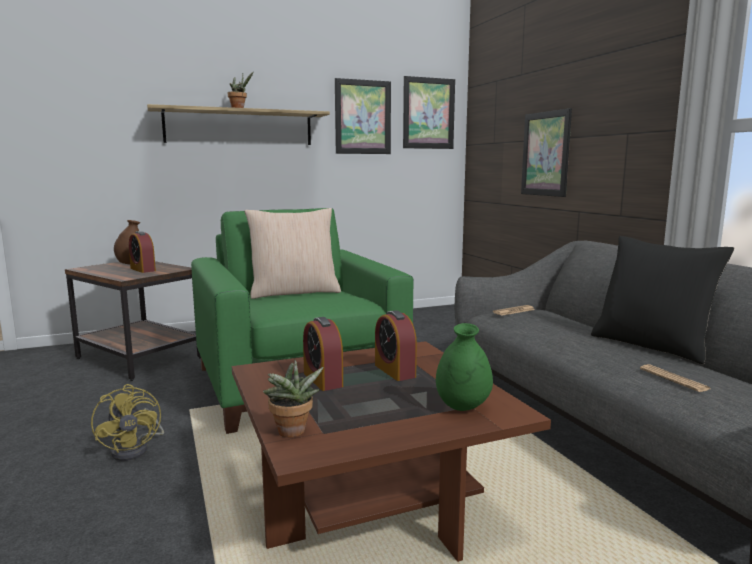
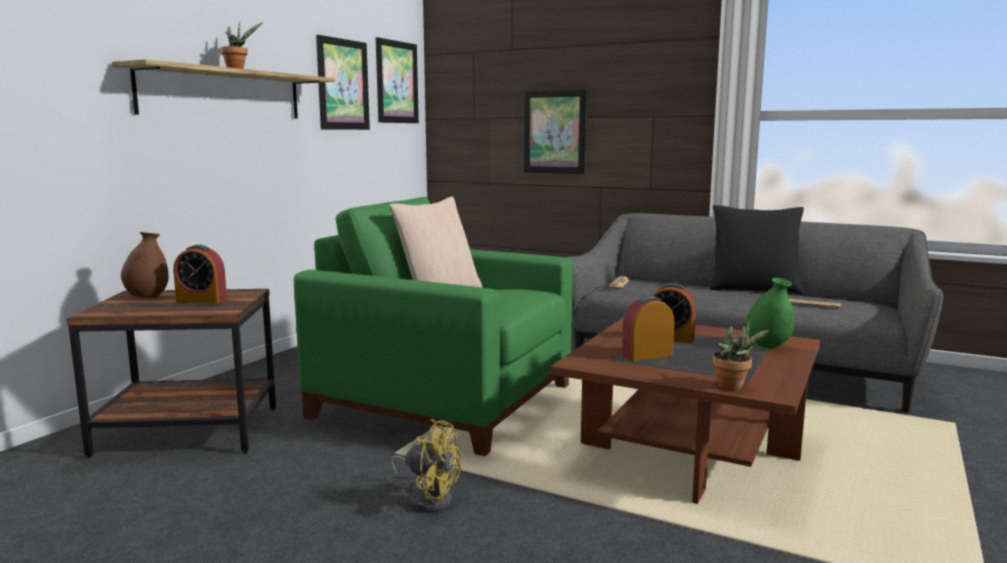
camera: 40 degrees left, 0 degrees up
alarm clock [303,317,343,391] -> alarm clock turned 135 degrees clockwise [622,296,675,361]

